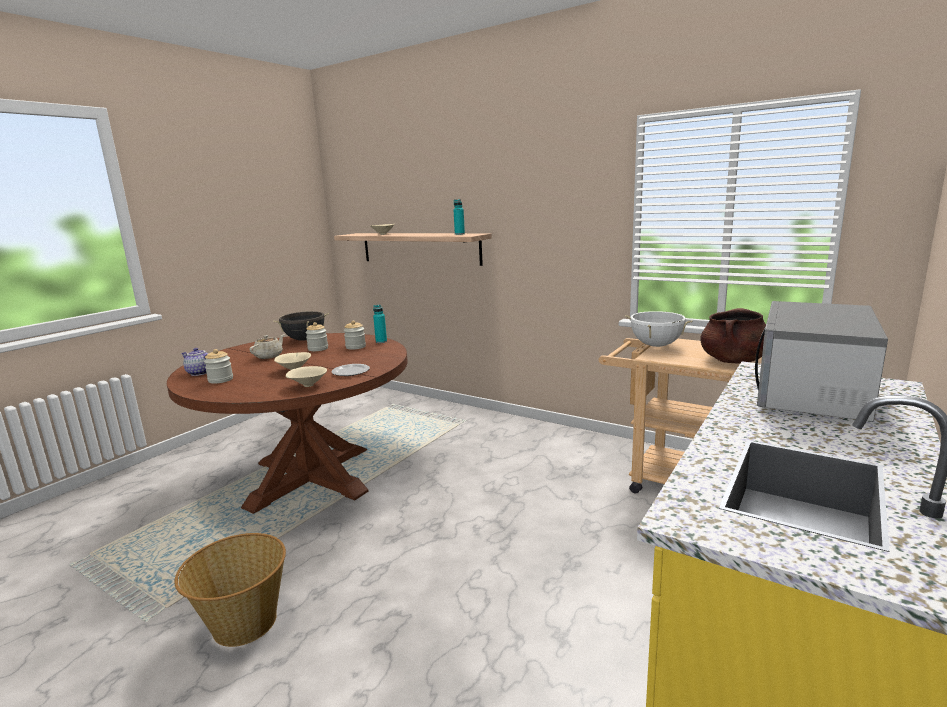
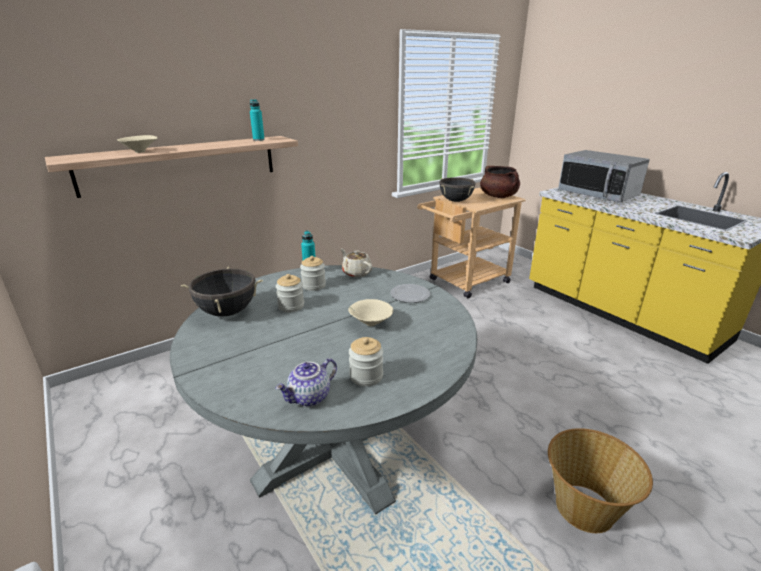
camera: 70 degrees left, 10 degrees up
brown dining table [167,333,408,514] -> grey dining table [170,265,477,515]
beige teapot [249,334,285,359] -> beige teapot moved to [341,249,373,277]
beige bowl [286,366,327,387] -> none
white cooking pot [625,311,692,347] -> black cooking pot [439,177,476,202]

